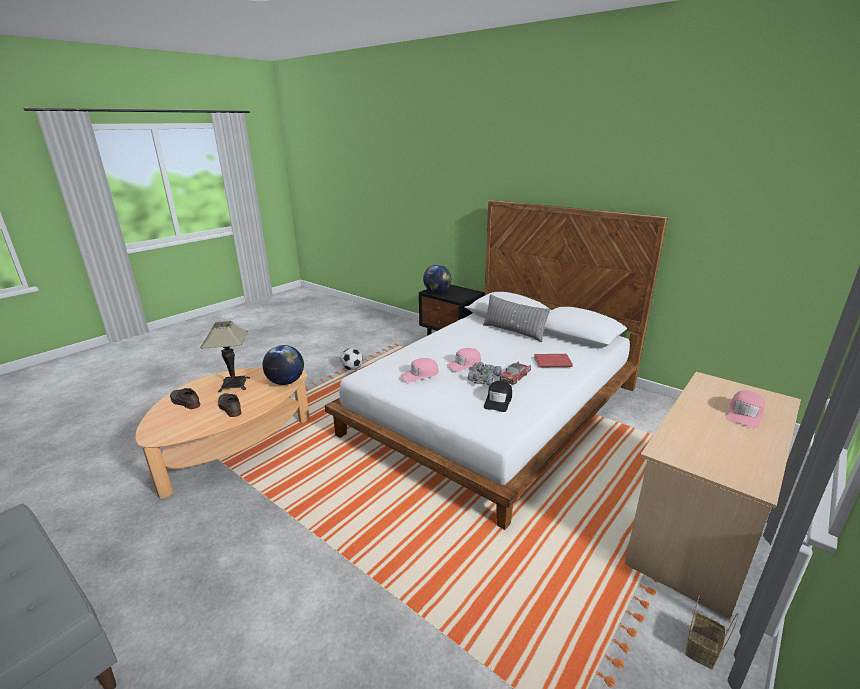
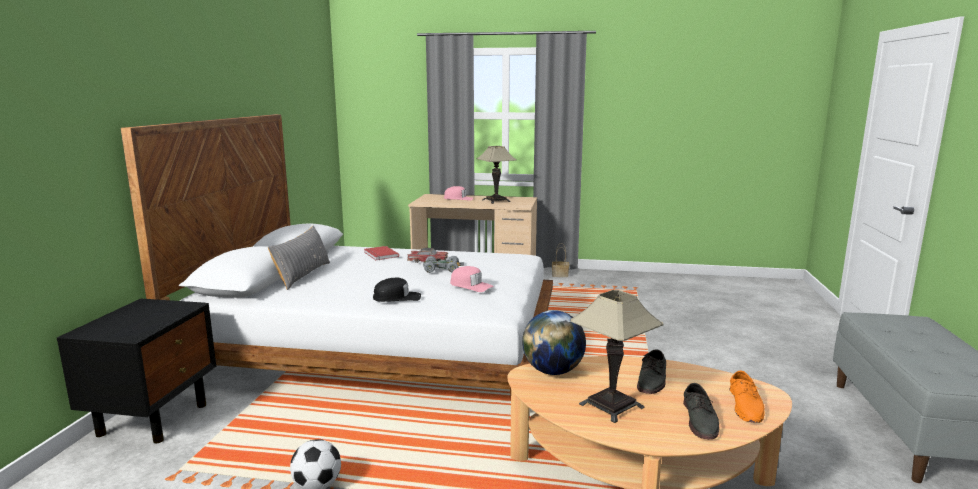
camera: 120 degrees left, 10 degrees down
globe [423,264,451,293] -> none
pink cap [447,348,481,372] -> none
black cap [484,381,512,412] -> black cap moved to [373,278,421,302]
none -> table lamp [476,146,516,204]
none -> orange shoe [730,371,764,423]

